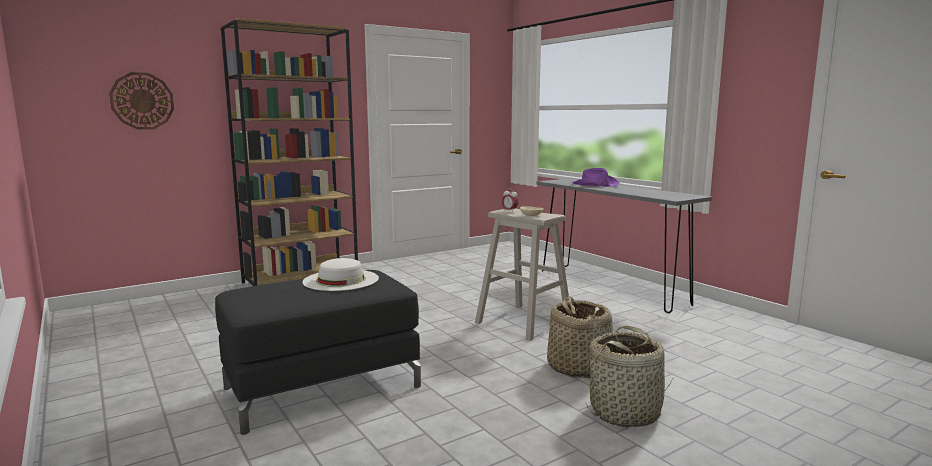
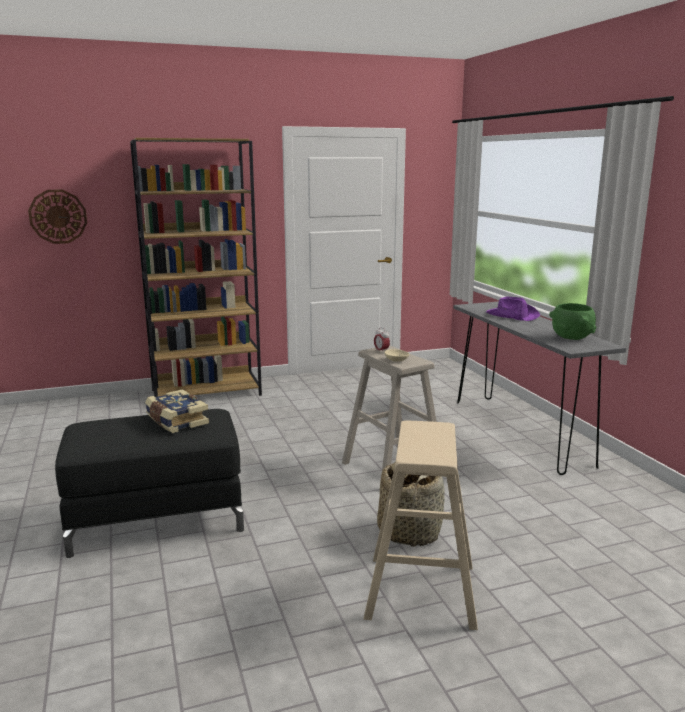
camera: 15 degrees right, 5 degrees up
white hat [302,258,379,291] -> book [145,389,209,433]
basket [585,325,674,427] -> beige stool [364,420,478,630]
none -> green bowl [549,303,596,340]

